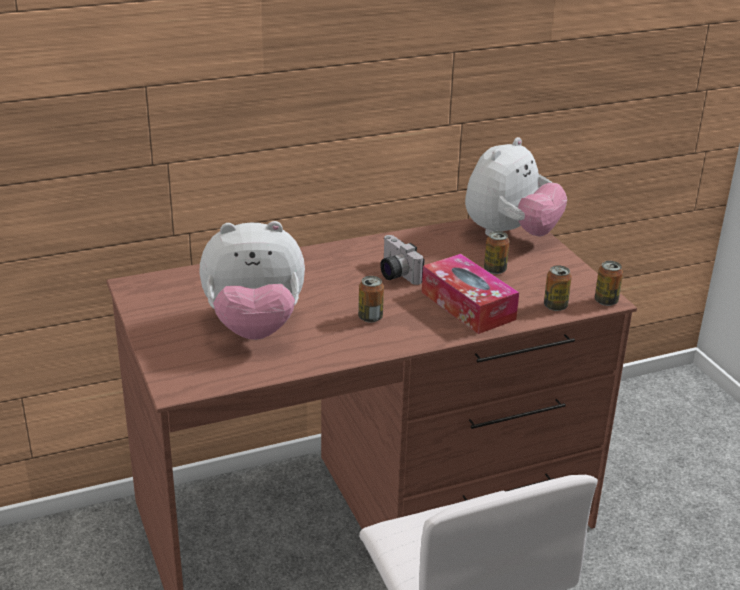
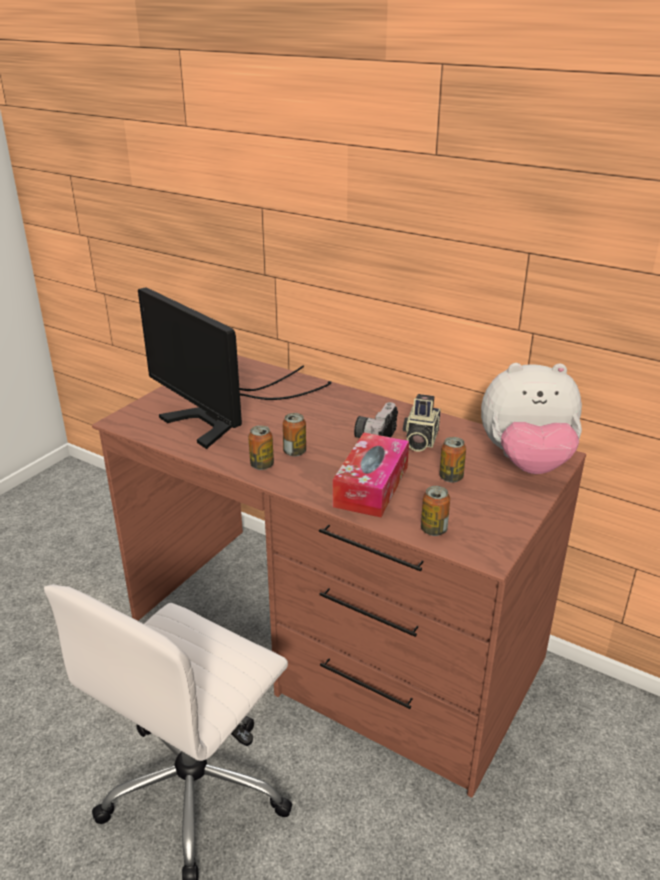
camera: 55 degrees right, 0 degrees up
plush toy [199,221,305,340] -> monitor [138,287,332,449]
can [595,261,623,306] -> can moved to [248,425,274,470]
none -> camera [403,394,441,452]

